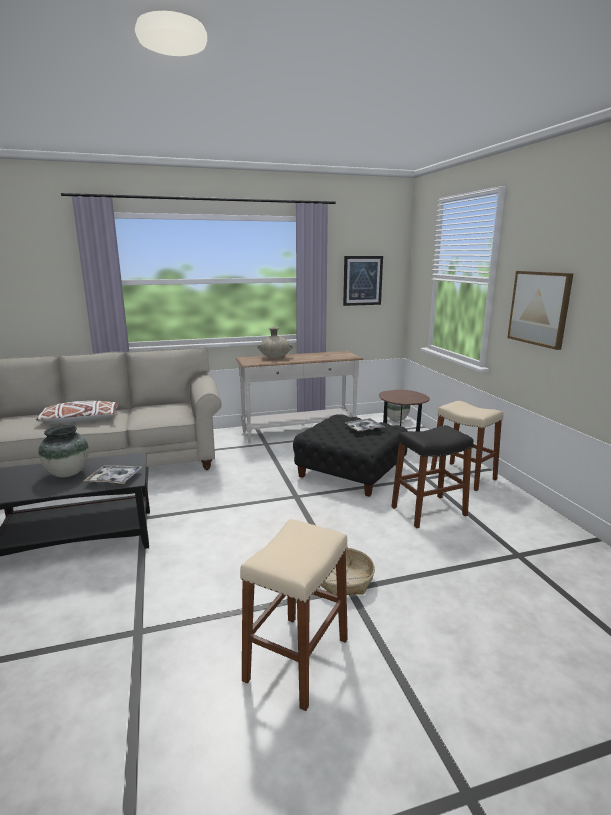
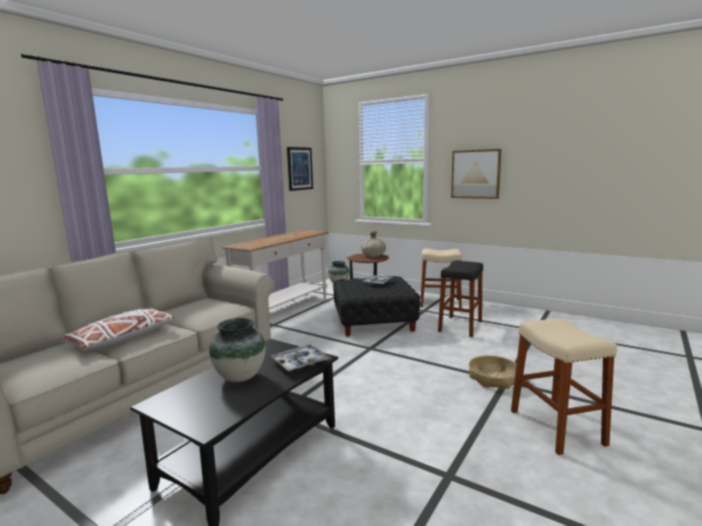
camera: 40 degrees left, 5 degrees down
beige vase [257,327,293,358] -> beige vase moved to [361,231,386,257]

